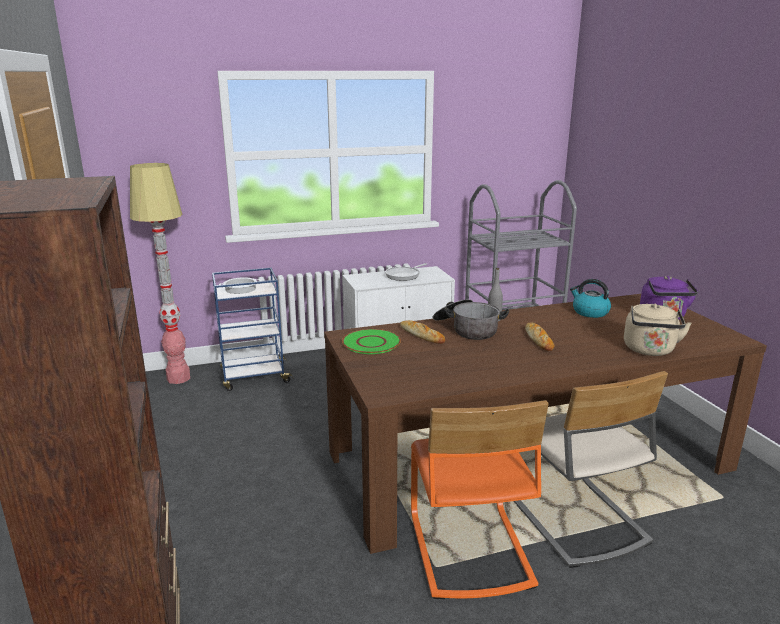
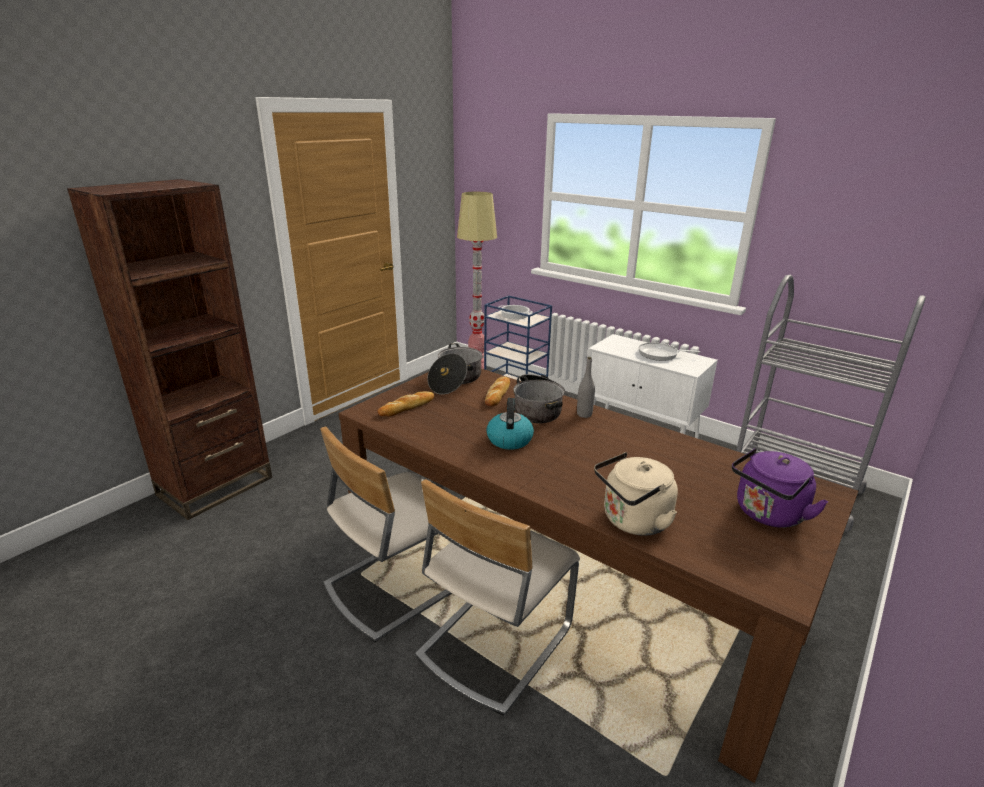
camera: 55 degrees right, 5 degrees up
green plate [342,329,401,354] -> cooking pot [427,343,483,395]
orange chair [411,400,549,599] -> beige chair [320,426,452,642]
bread [525,322,554,351] -> bread moved to [377,391,435,417]
kettle [570,279,611,318] -> kettle moved to [486,398,534,450]

